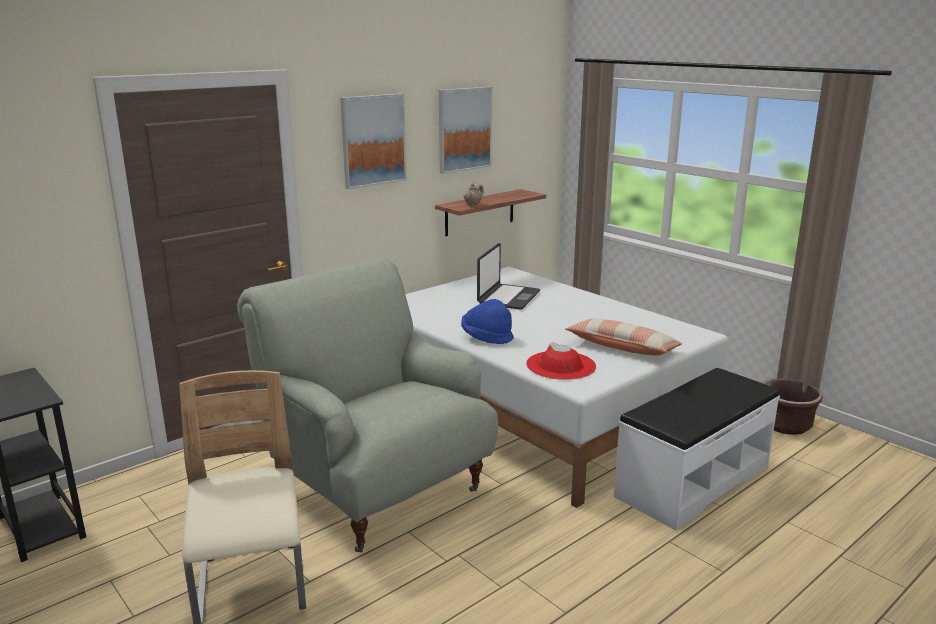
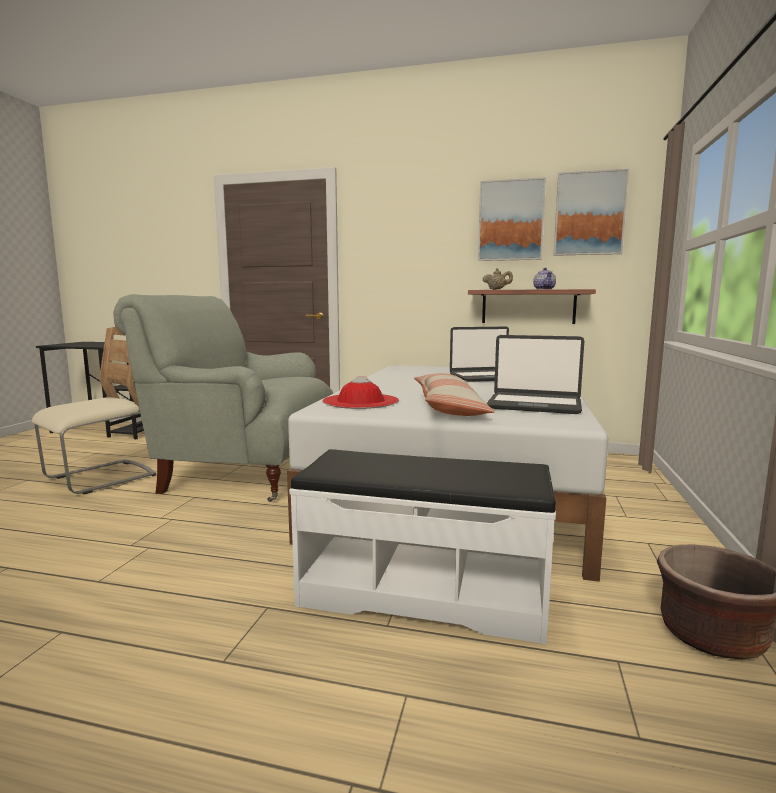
camera: 55 degrees right, 10 degrees down
grey armchair [237,257,498,552] -> grey armchair turned 90 degrees counterclockwise [113,294,333,502]
picture [340,93,406,189] -> picture moved to [554,169,629,256]
blue hat [461,299,514,344] -> none
none -> laptop [487,335,584,414]
none -> teapot [533,268,556,290]

